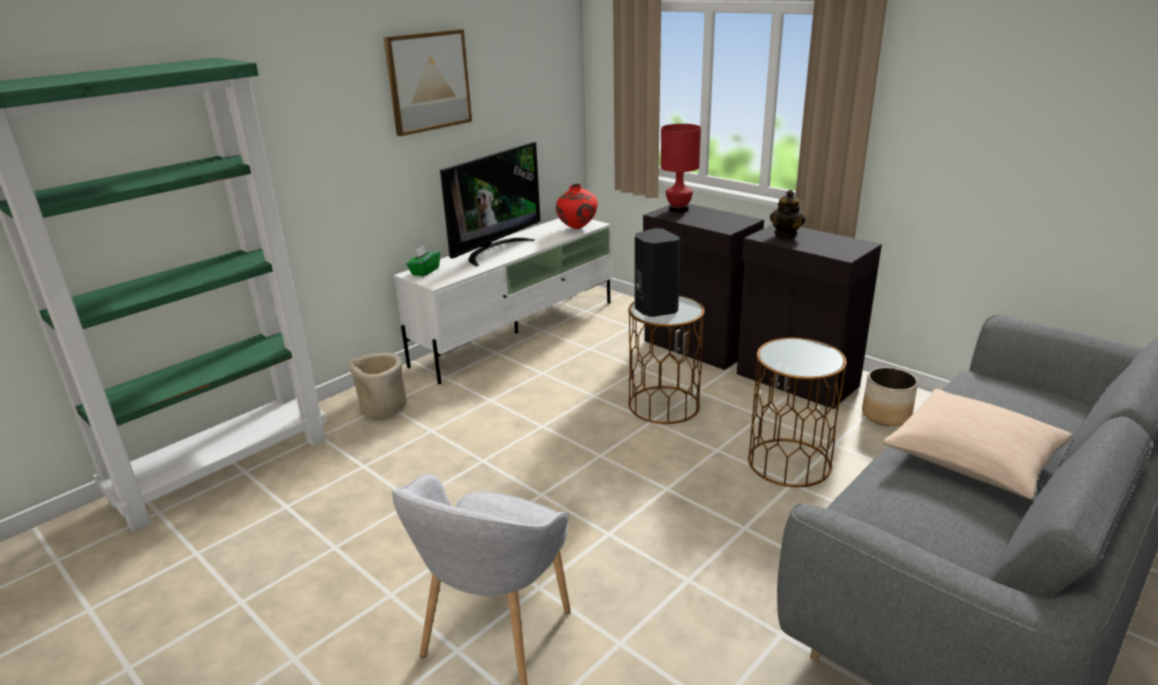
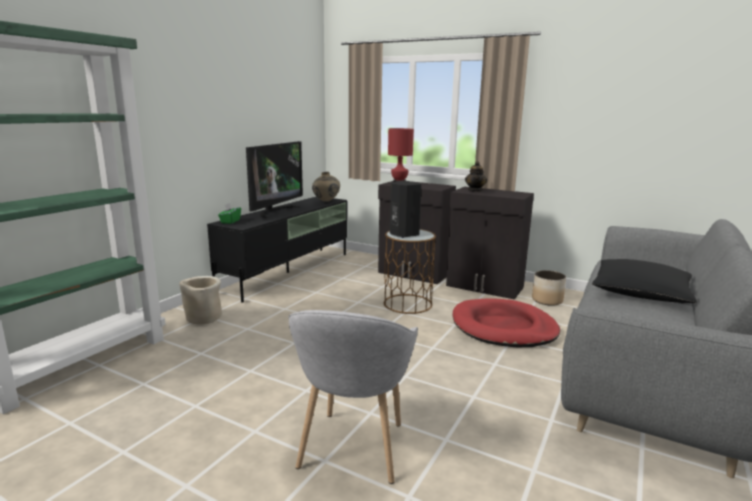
camera: 15 degrees left, 10 degrees down
picture [383,29,472,136] -> none
white tv stand [394,218,611,384] -> black tv stand [207,197,347,302]
red vase [556,184,597,229] -> beige vase [312,172,340,202]
brown side table [748,338,847,487] -> red dog bed [453,299,560,347]
beige pillow [883,389,1073,500] -> black pillow [592,259,697,303]

